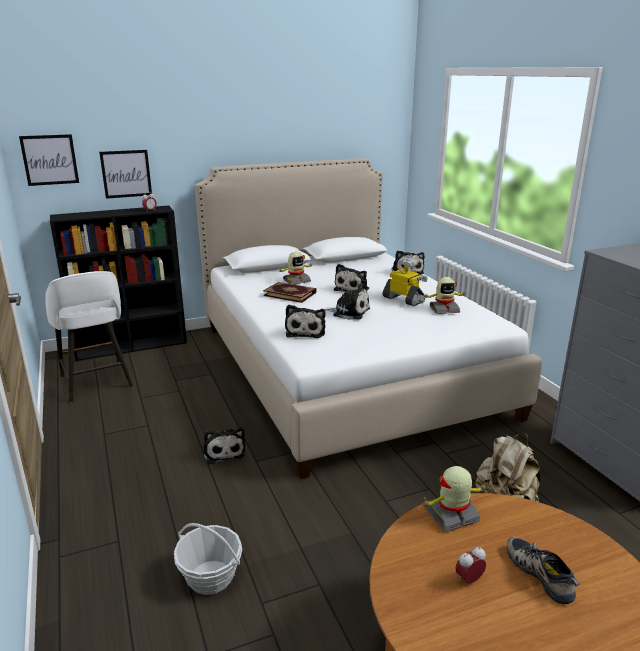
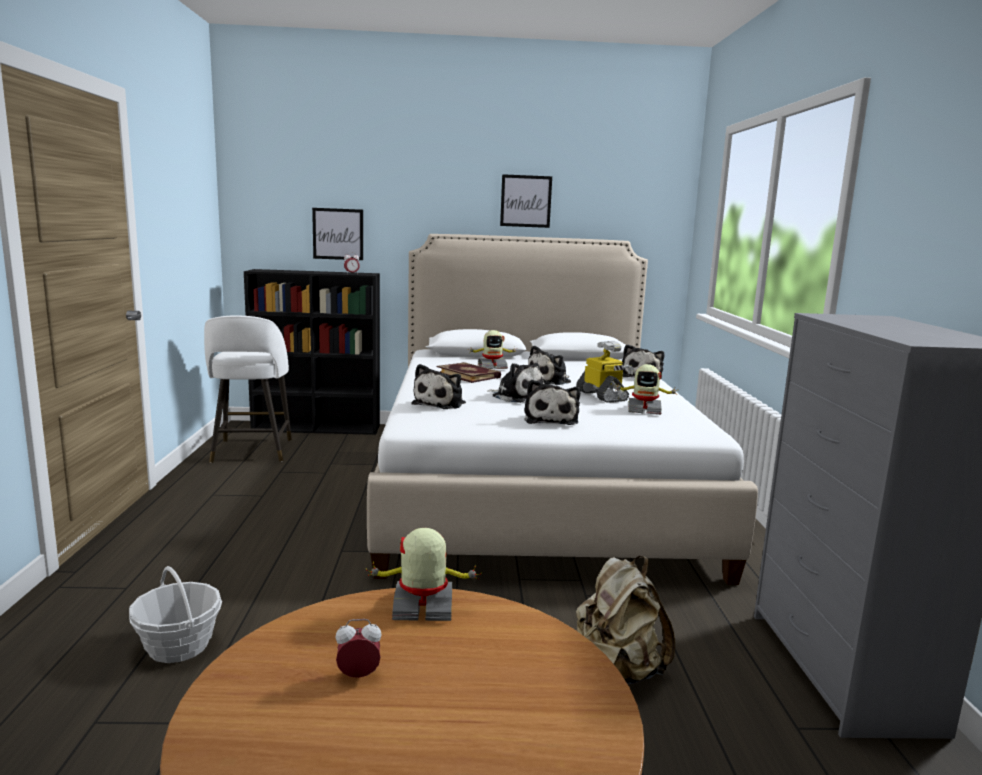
camera: 20 degrees right, 10 degrees down
picture [19,134,79,186] -> picture moved to [500,174,552,228]
plush toy [203,428,246,464] -> plush toy moved to [524,379,580,425]
shoe [507,537,580,604] -> none

